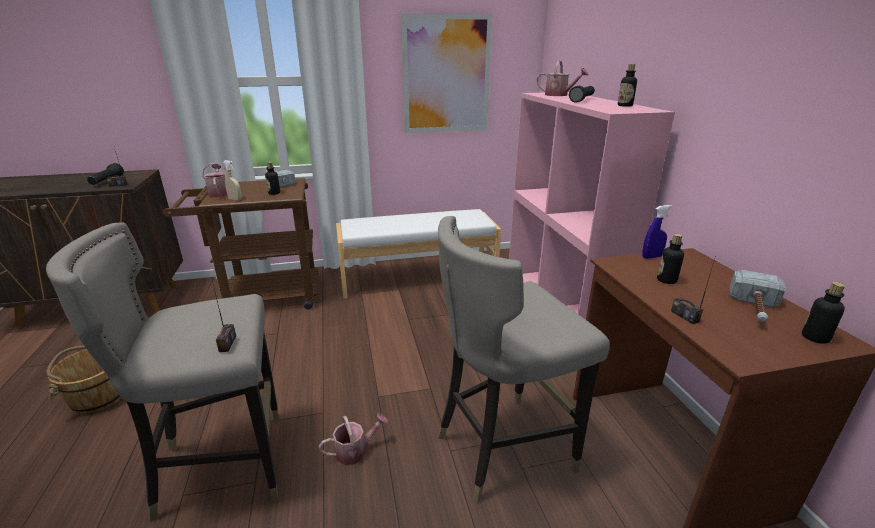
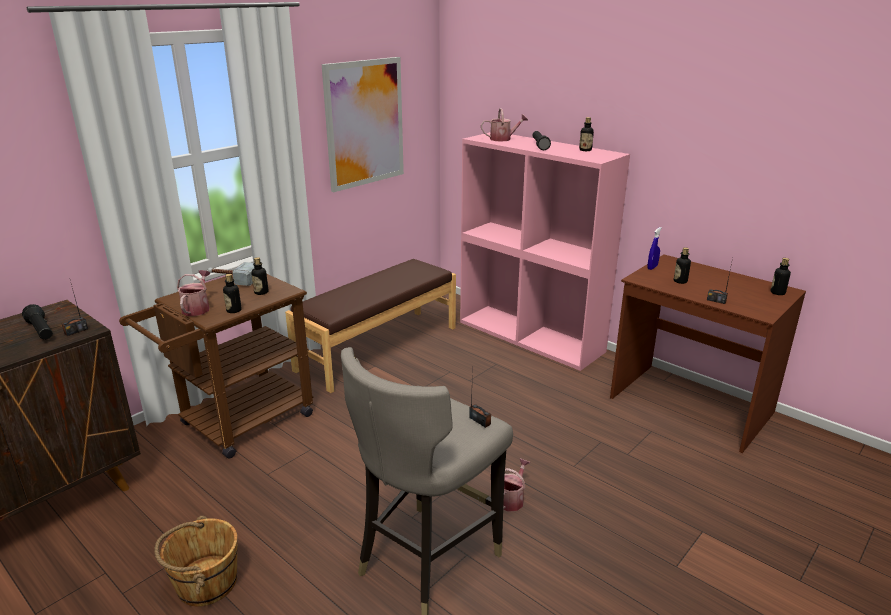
camera: 35 degrees left, 0 degrees up
watering can [202,163,227,197] -> watering can turned 60 degrees clockwise [177,270,210,316]
beige spray bottle [223,160,242,201] -> bottle [223,274,242,313]
white bench [336,209,501,298] -> brown bench [285,259,456,393]
grey stool [438,216,610,503] -> none
hammer [730,270,786,322] -> none

